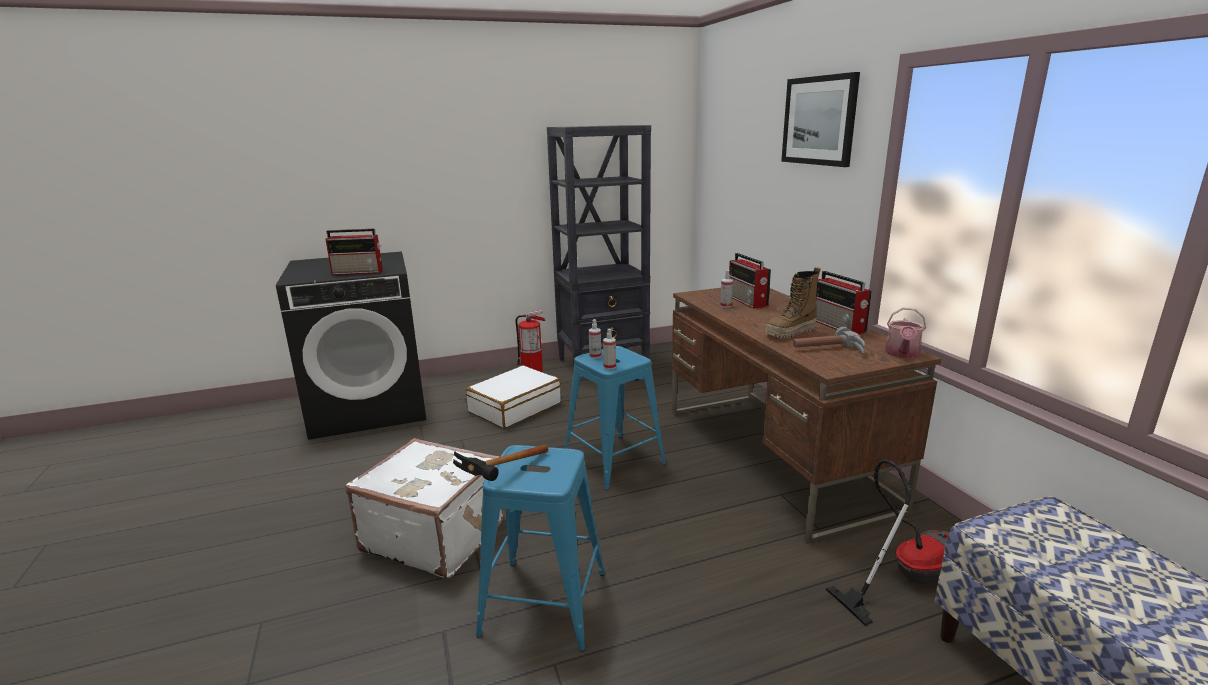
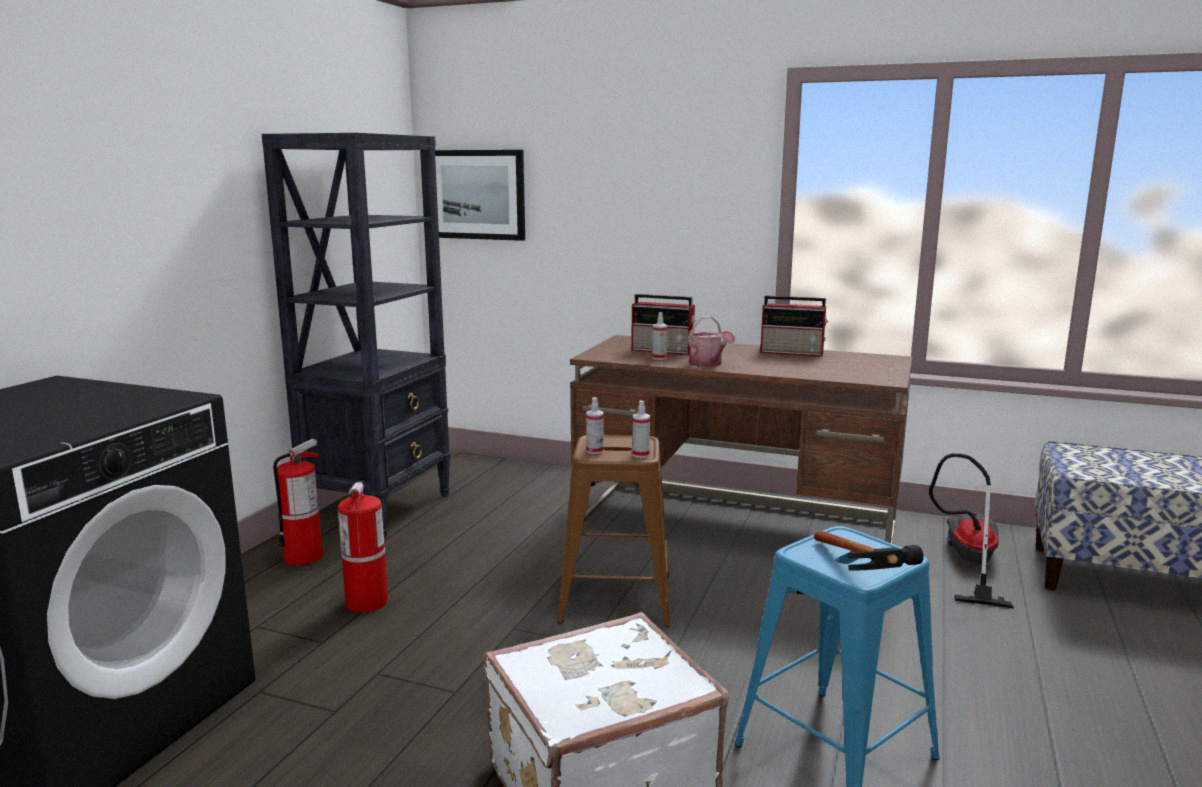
camera: 50 degrees left, 5 degrees down
radio [326,229,383,275] -> none
white suitcase [466,365,561,429] -> fire extinguisher [338,481,388,612]
blue stool [565,346,666,490] -> brown stool [557,435,670,627]
boot [765,267,820,339] -> none
picture [781,72,860,167] -> picture moved to [435,150,525,241]
hammer [793,327,865,355] -> none
watering can [885,308,926,358] -> watering can moved to [688,316,735,367]

